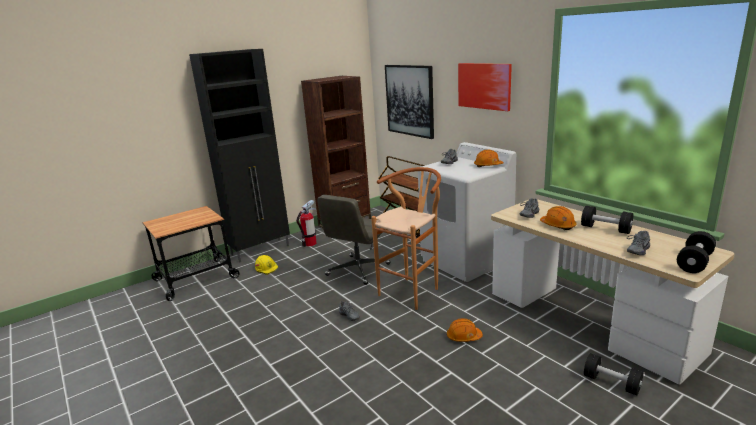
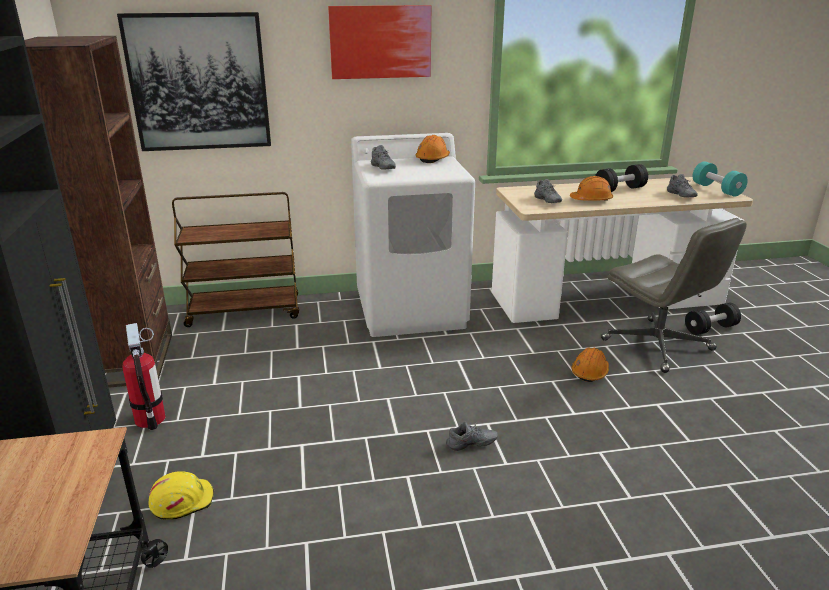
camera: 65 degrees left, 5 degrees up
grey office chair [317,195,391,285] -> grey office chair moved to [601,218,747,373]
brown stool [371,167,441,310] -> none
black dumbbell [677,231,716,273] -> turquoise dumbbell [693,161,748,196]

